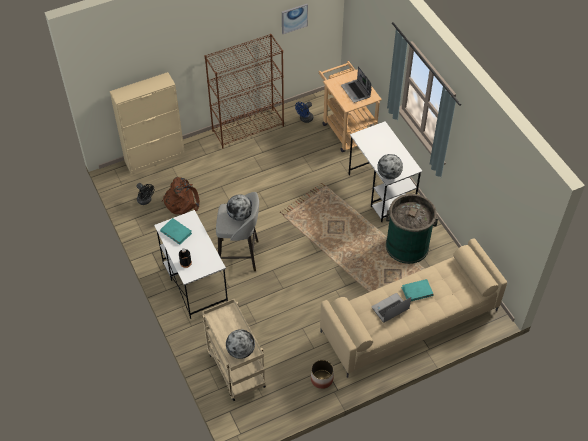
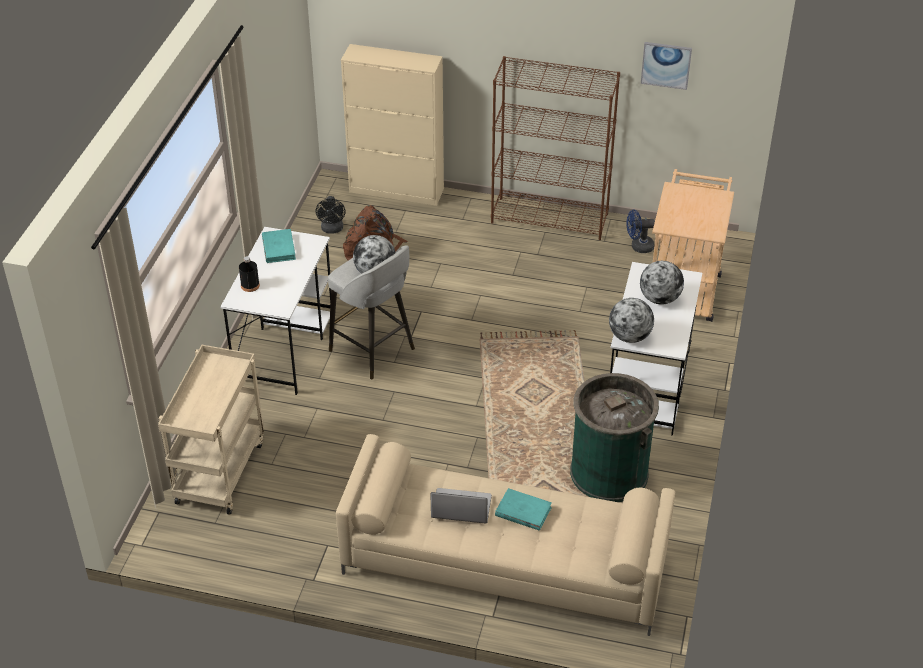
camera: 40 degrees right, 10 degrees down
globe [226,329,255,359] -> globe moved to [640,261,684,305]
planter [311,360,334,389] -> none
laptop [341,66,372,103] -> none

